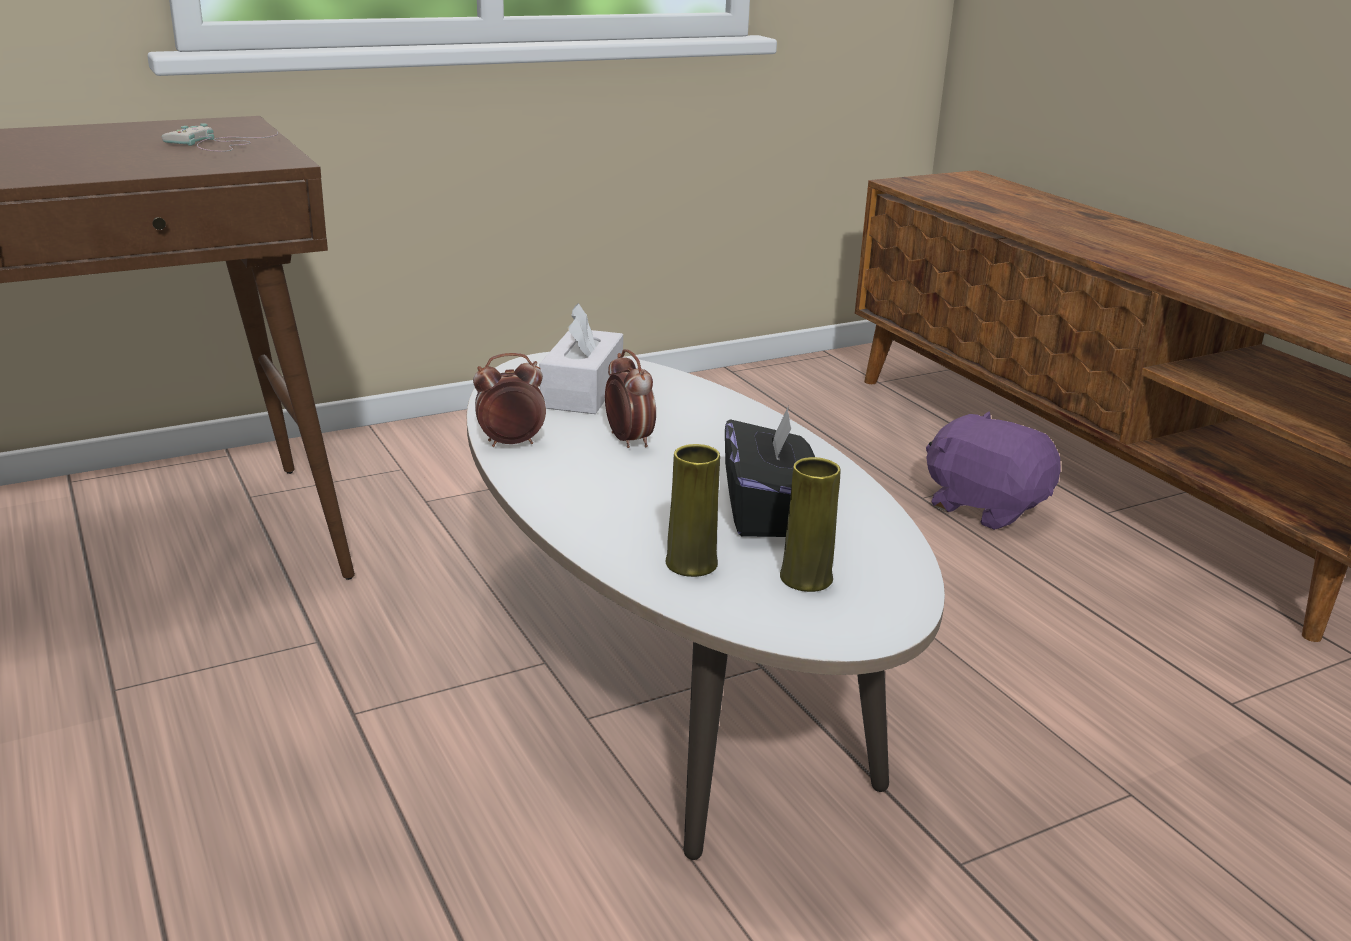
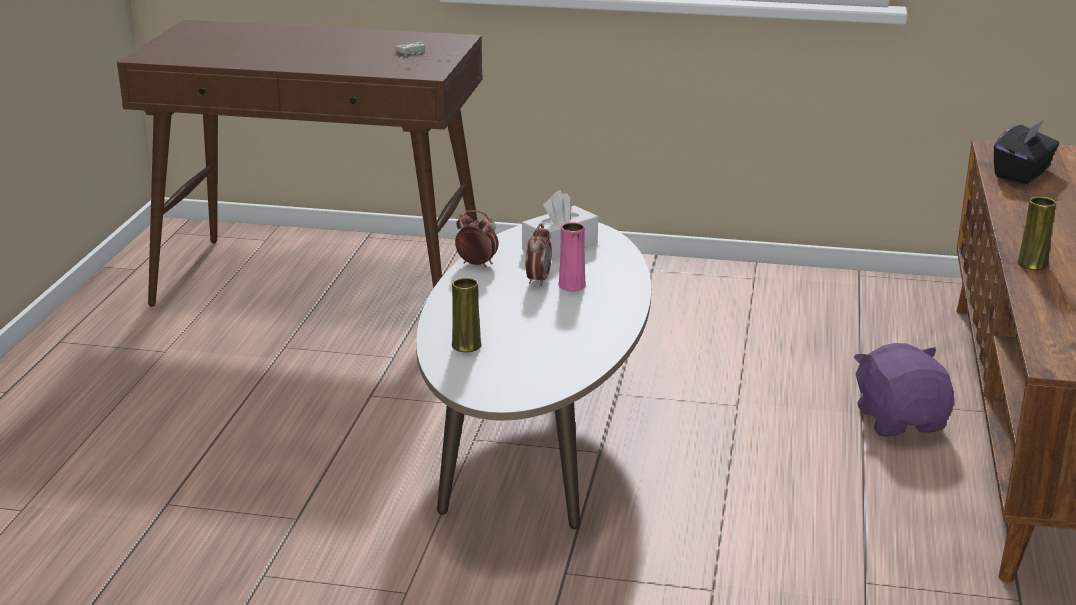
camera: 40 degrees right, 0 degrees up
black tissue box [725,406,815,537] -> black tissue box moved to [994,119,1059,184]
yellow vase [780,457,841,592] -> yellow vase moved to [1017,197,1056,270]
none -> pink vase [558,222,586,291]

